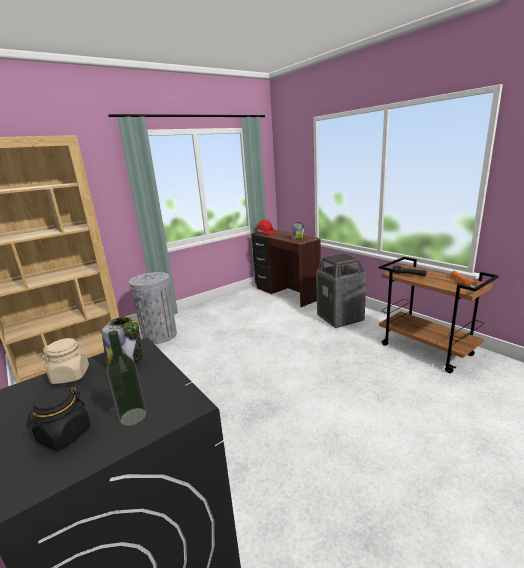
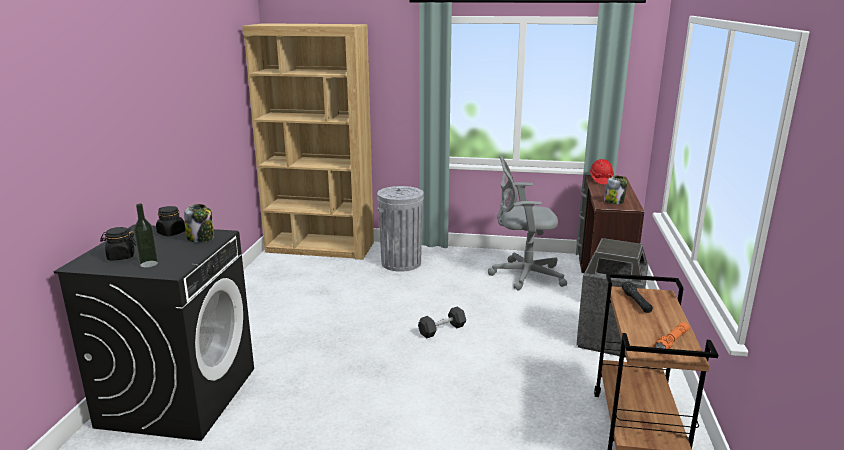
camera: 45 degrees right, 0 degrees up
beige jar [42,338,89,384] -> black jar [156,206,186,236]
none -> black dumbbell [418,306,466,338]
none -> grey office chair [488,156,567,290]

